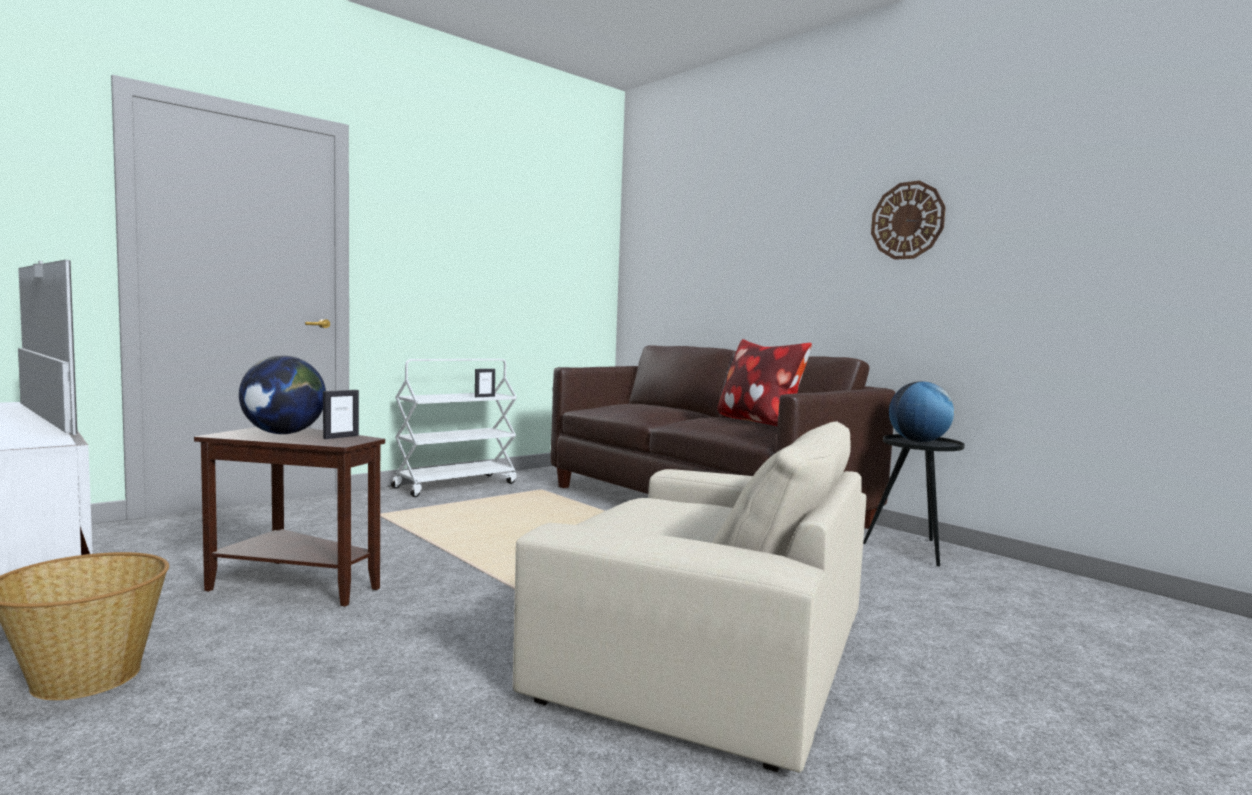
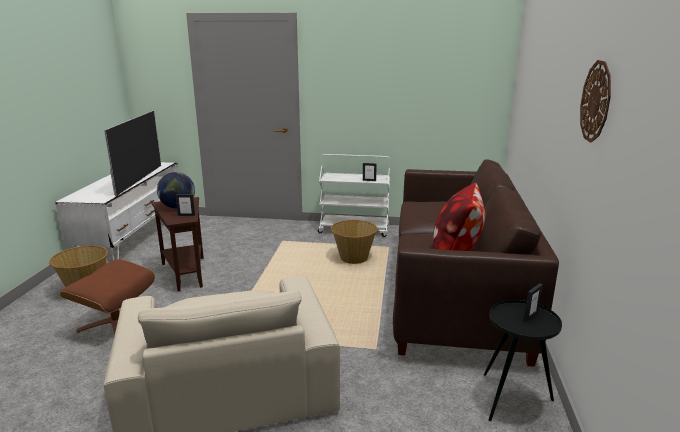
camera: 50 degrees right, 15 degrees up
globe [889,381,954,442] -> picture frame [523,283,543,322]
none -> brown ottoman [60,260,155,336]
none -> basket [331,220,377,264]

